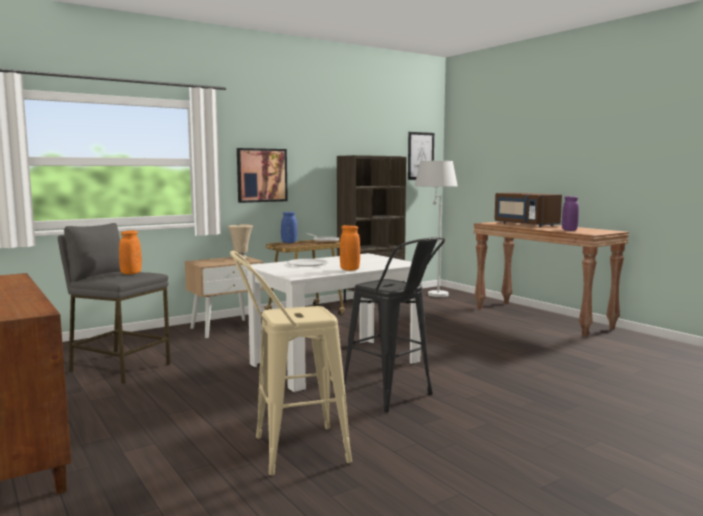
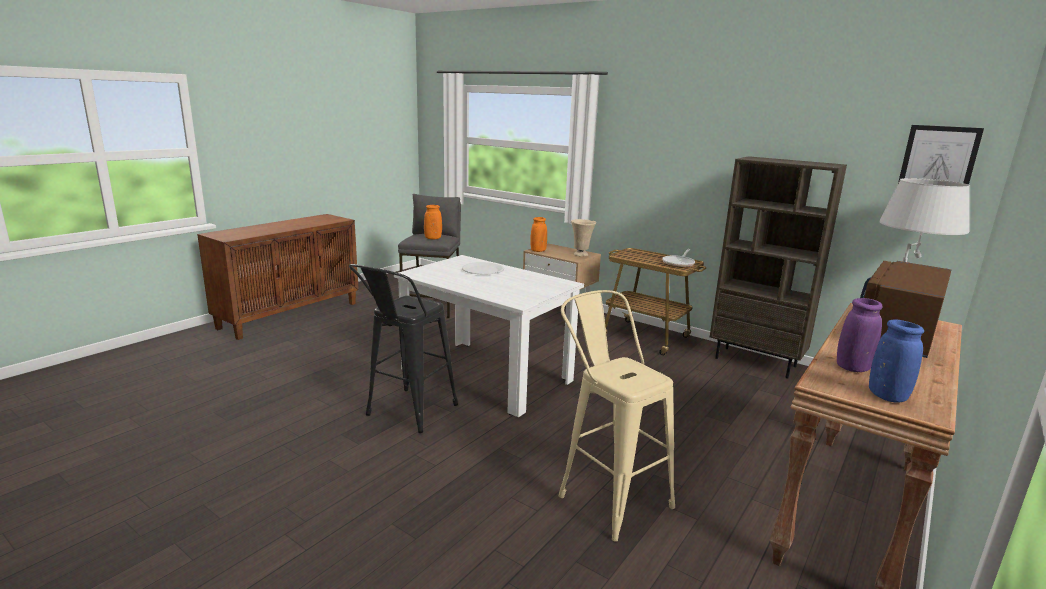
camera: 70 degrees right, 10 degrees up
beige stool [230,251,352,475] -> beige stool moved to [559,290,675,542]
picture [237,148,288,203] -> none
blue vase [281,212,297,243] -> blue vase moved to [869,319,924,402]
orange vase [340,225,360,271] -> orange vase moved to [530,217,547,252]

